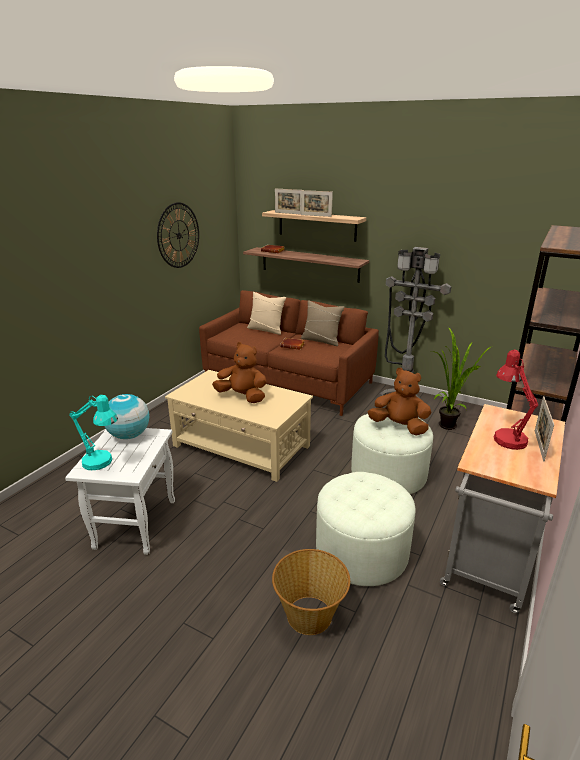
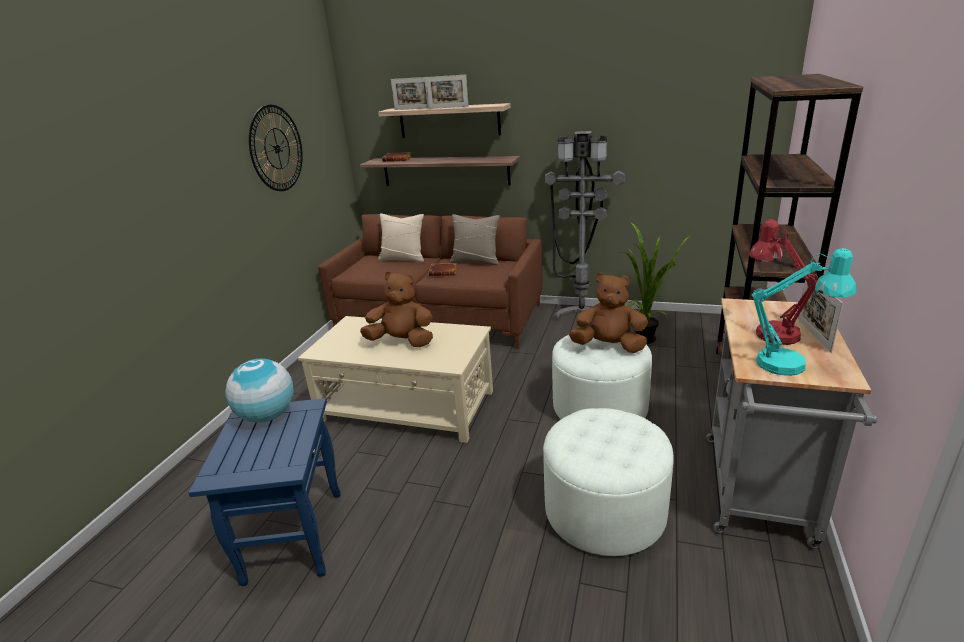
camera: 10 degrees left, 0 degrees up
white side table [65,428,175,555] -> blue side table [188,398,341,586]
turquoise table lamp [69,395,118,470] -> turquoise table lamp moved to [752,248,856,376]
basket [272,549,350,635] -> none

